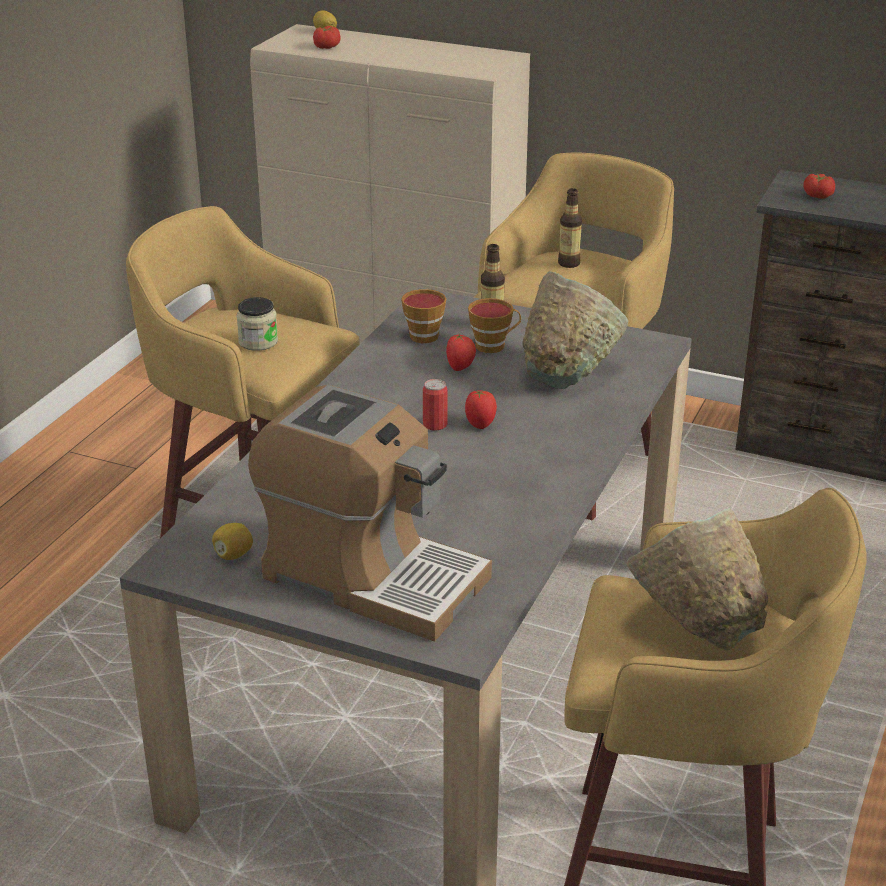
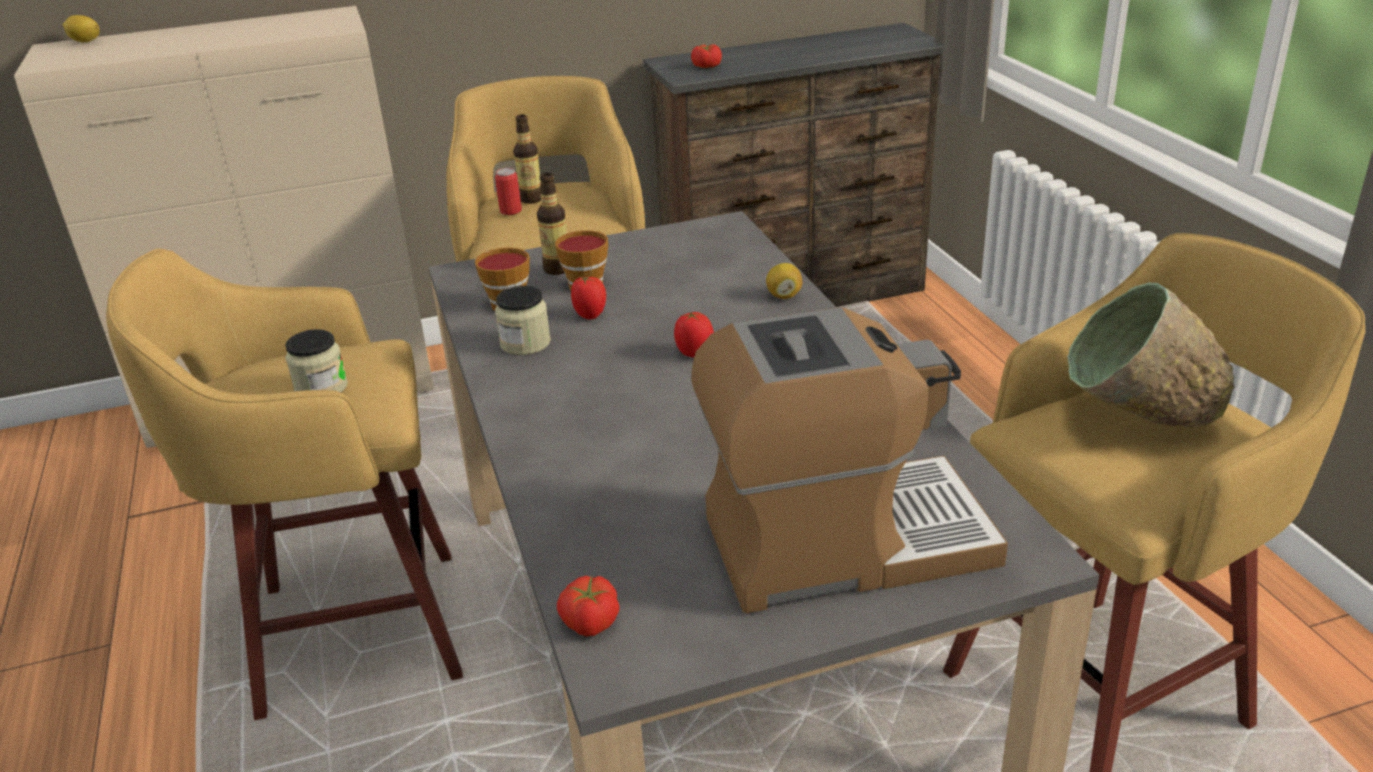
camera: 40 degrees left, 0 degrees up
lemon [212,523,253,560] -> lemon moved to [766,263,802,299]
tomato [313,26,341,49] -> tomato moved to [557,576,620,636]
can [423,379,447,431] -> can moved to [495,168,522,215]
green bowl [522,271,628,389] -> none
none -> jar [495,286,551,355]

